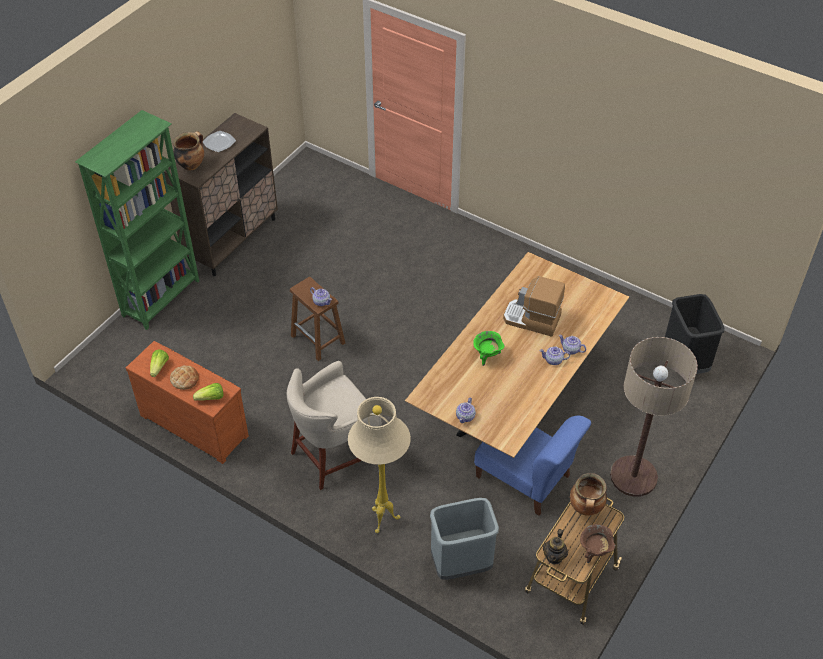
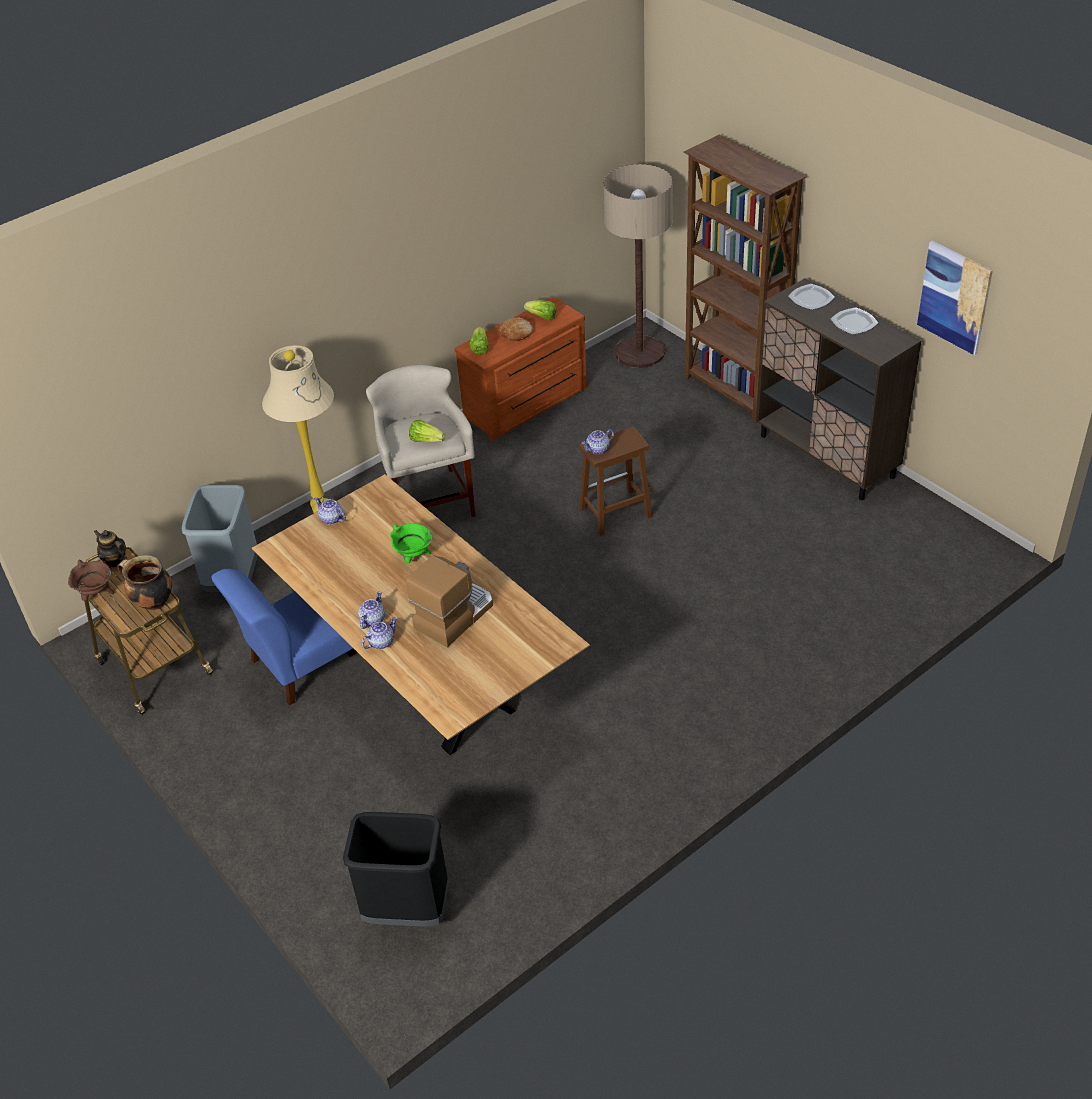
camera: 110 degrees right, 5 degrees down
green bookcase [75,110,199,330] -> brown bookcase [684,135,806,423]
cooking pot [173,131,204,171] -> plate [788,284,834,310]
floor lamp [610,337,698,497] -> floor lamp moved to [604,164,673,368]
none -> lettuce [409,420,445,442]
none -> picture [917,241,993,355]

